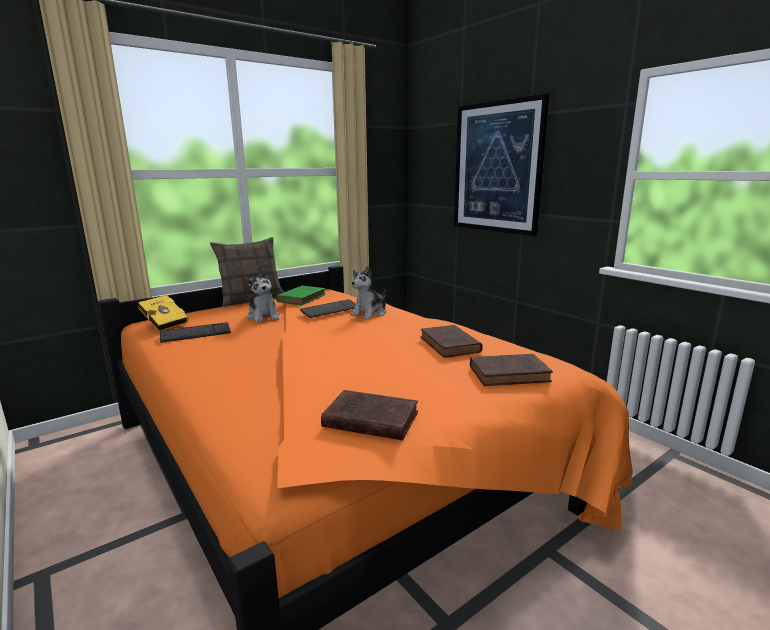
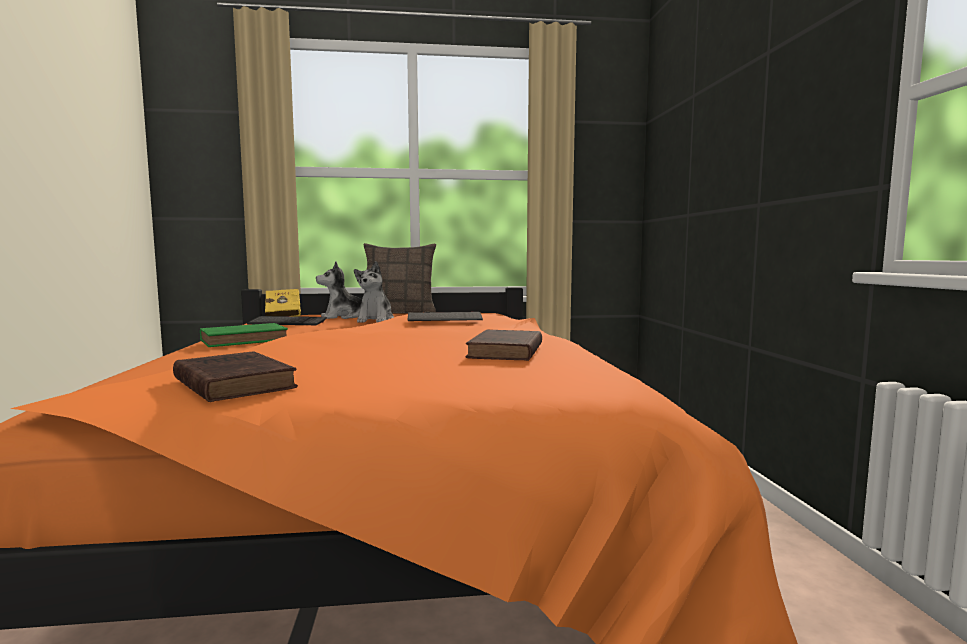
camera: 30 degrees right, 10 degrees down
green book [276,286,326,305] -> green book moved to [200,323,288,347]
plush toy [350,266,386,320] -> plush toy moved to [316,261,362,319]
picture [454,93,549,236] -> none
brown book [470,354,553,386] -> none

